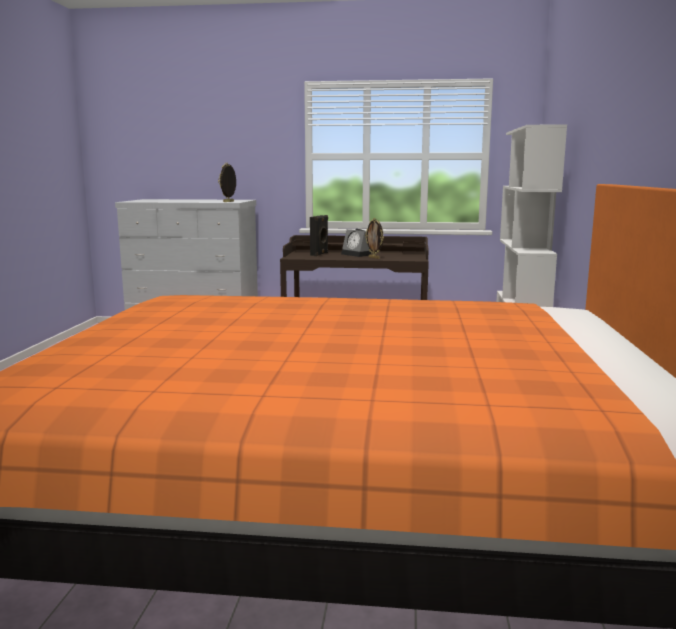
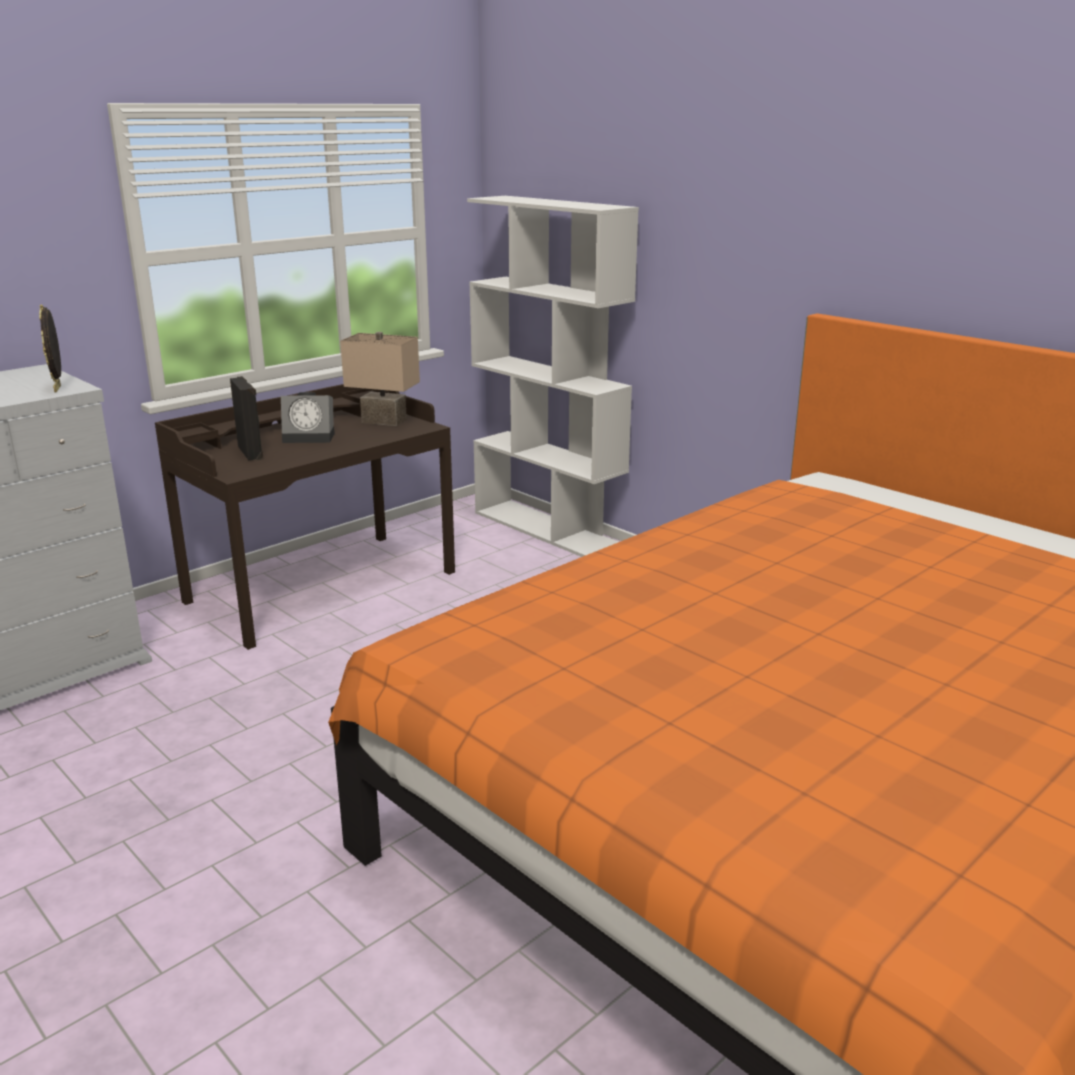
camera: 50 degrees left, 10 degrees up
picture frame [365,218,384,259] -> none
none -> beige table lamp [340,332,420,426]

